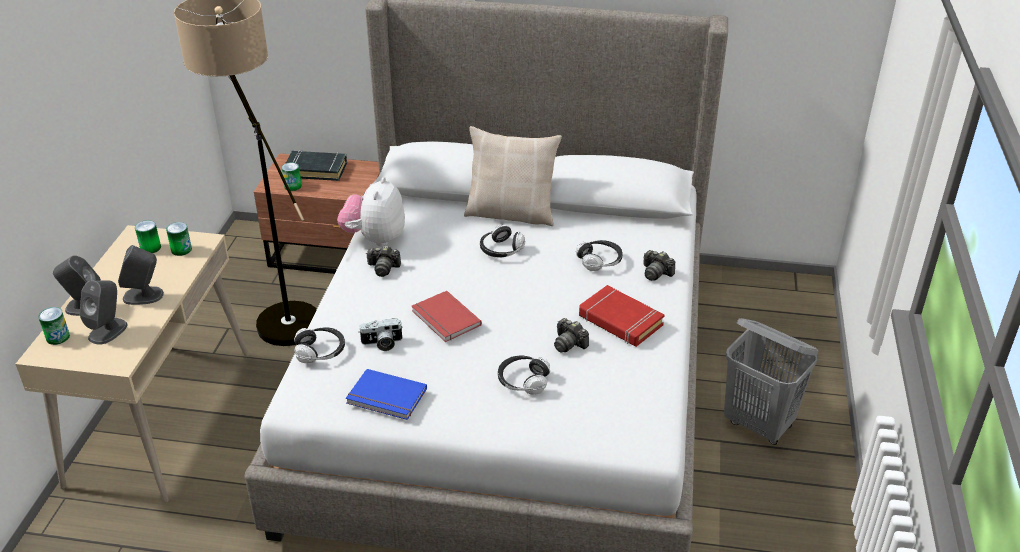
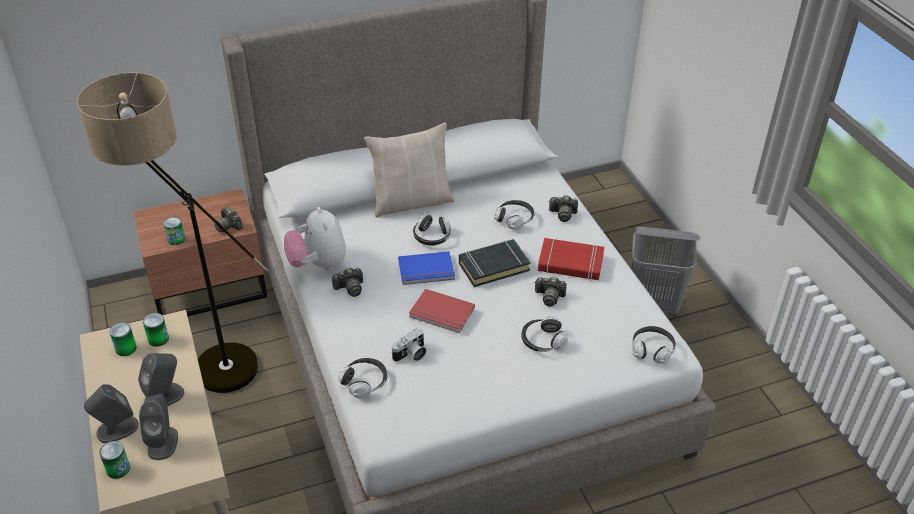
camera: 30 degrees left, 5 degrees up
black book [285,150,347,181] -> black book moved to [459,239,531,287]
blue book [346,369,427,420] -> blue book moved to [398,251,455,285]
none -> camera [215,207,243,232]
none -> headphones [632,326,676,364]

